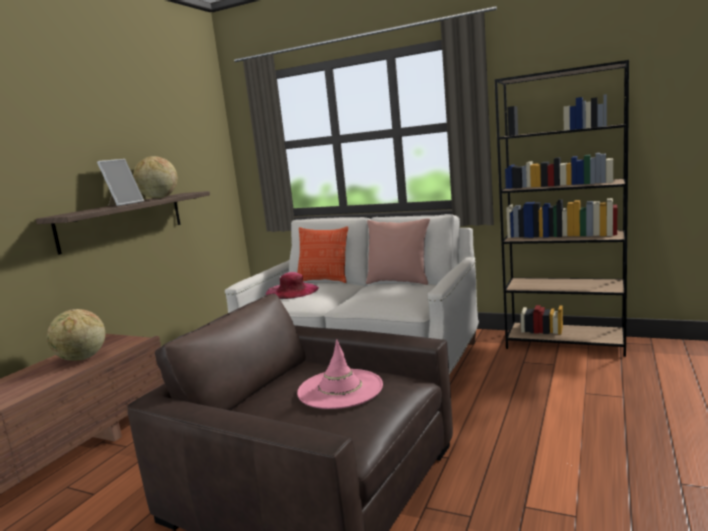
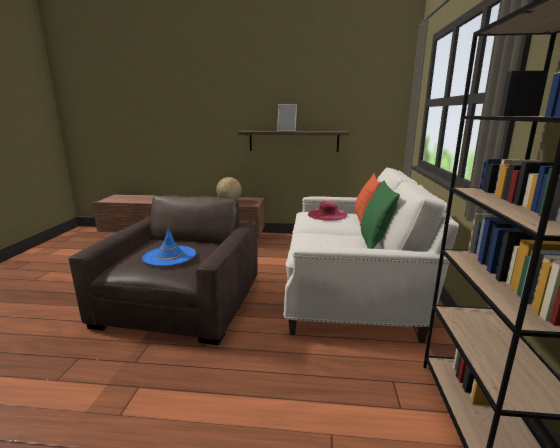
camera: 70 degrees right, 5 degrees up
globe [133,156,178,198] -> none
pink hat [297,339,383,409] -> blue hat [142,227,196,266]
pink pillow [366,218,430,285] -> green pillow [361,180,400,249]

